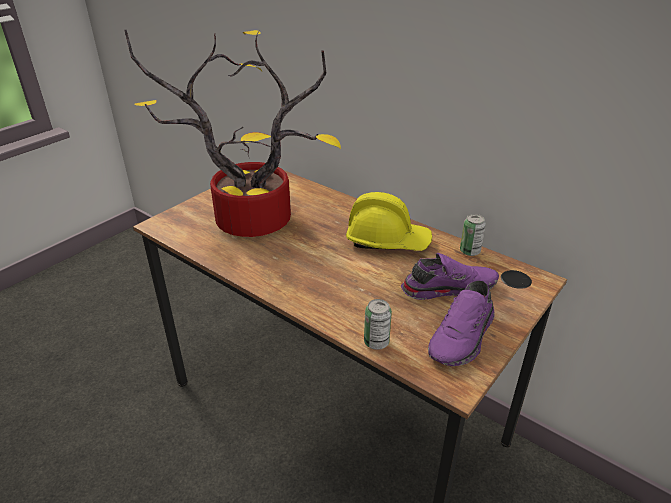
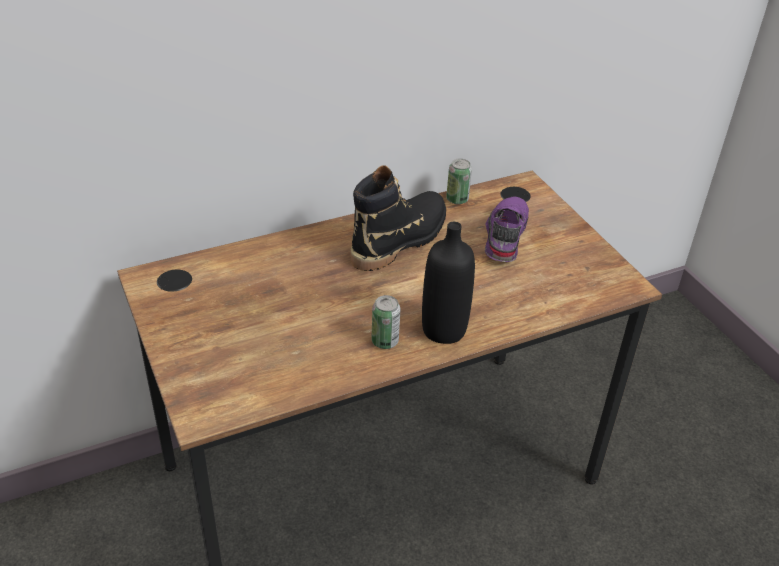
camera: 65 degrees left, 5 degrees up
potted plant [124,30,341,237] -> none
yellow hard hat [346,192,432,251] -> black boot [350,165,446,271]
can [364,299,392,350] -> can moved to [371,295,400,349]
purple shoe [428,280,495,366] -> none
none -> black bottle [422,222,475,344]

